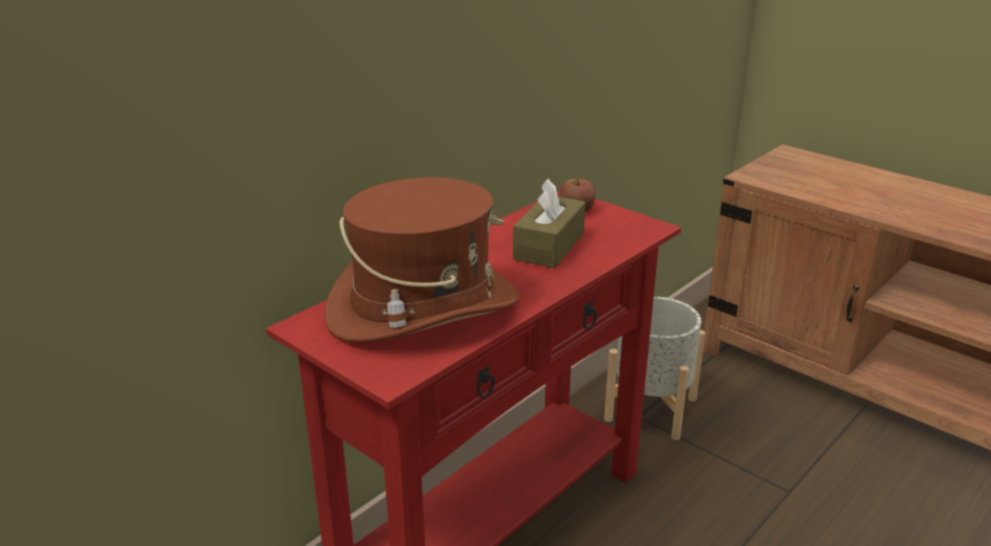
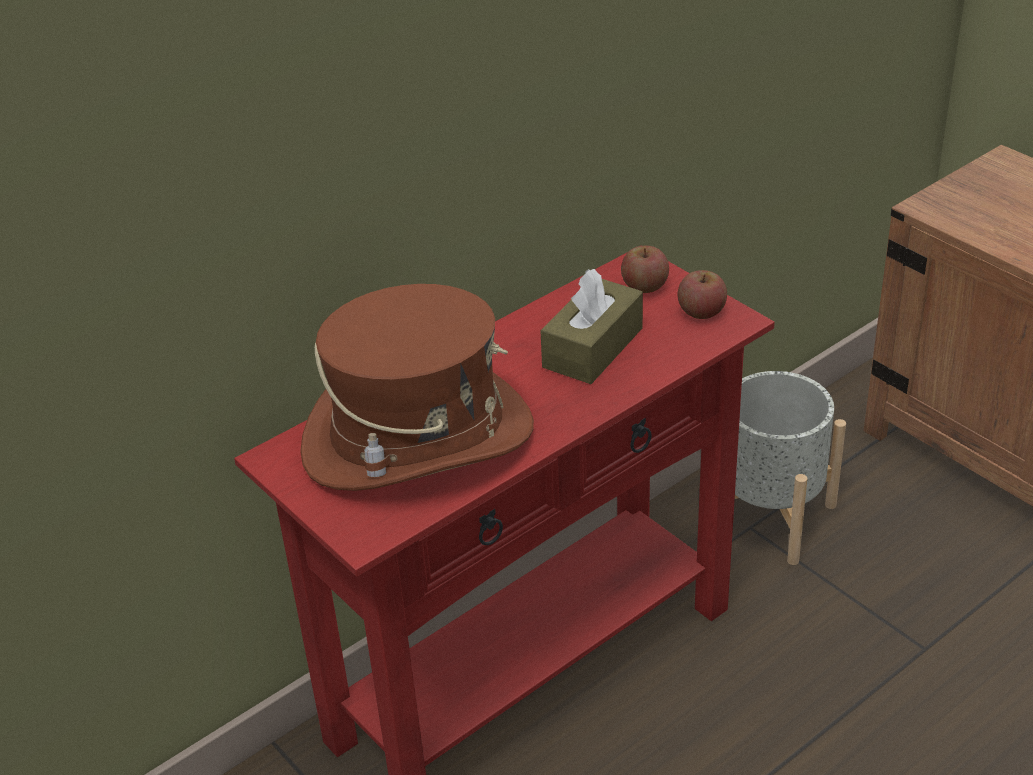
camera: 10 degrees right, 10 degrees up
none -> apple [677,270,727,319]

